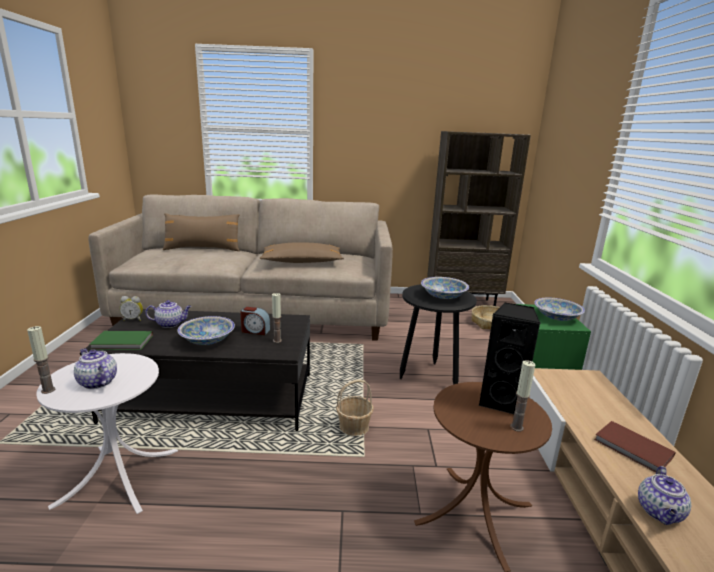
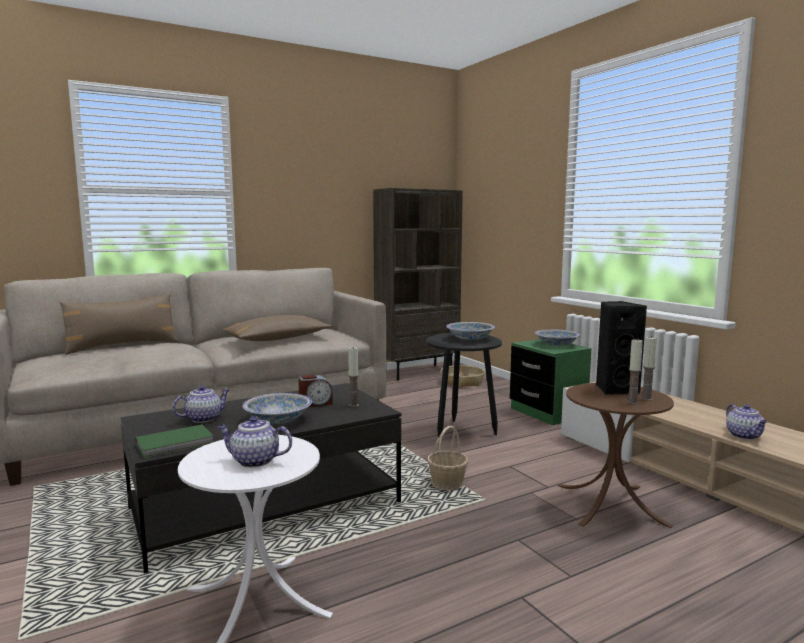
camera: 30 degrees left, 10 degrees down
candle [27,326,55,394] -> candle moved to [627,338,643,404]
alarm clock [119,296,143,321] -> none
brown book [594,421,676,473] -> none

